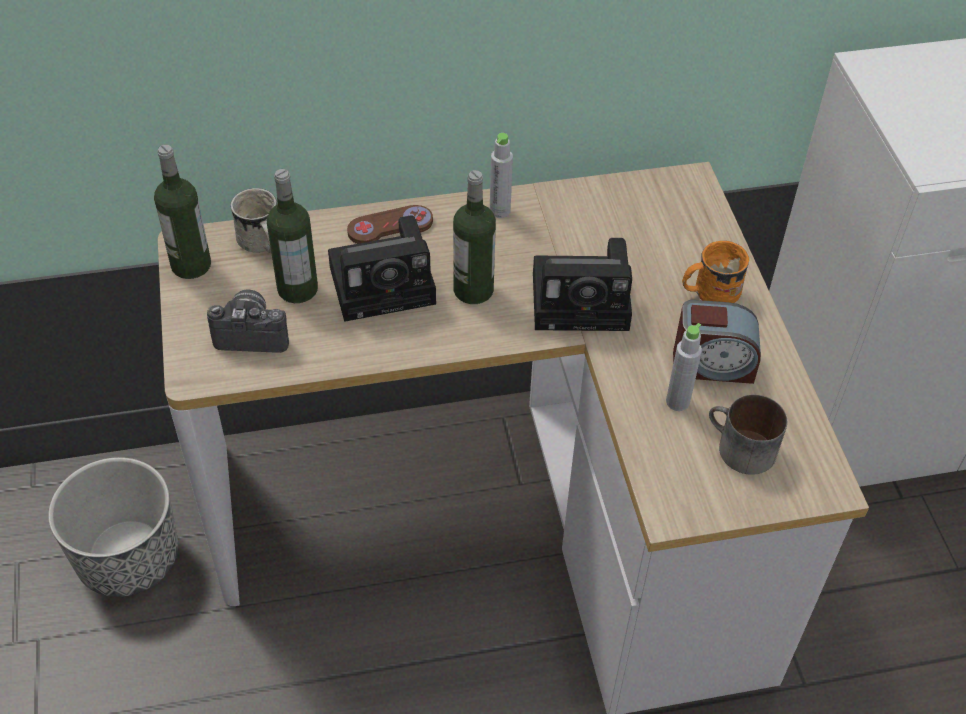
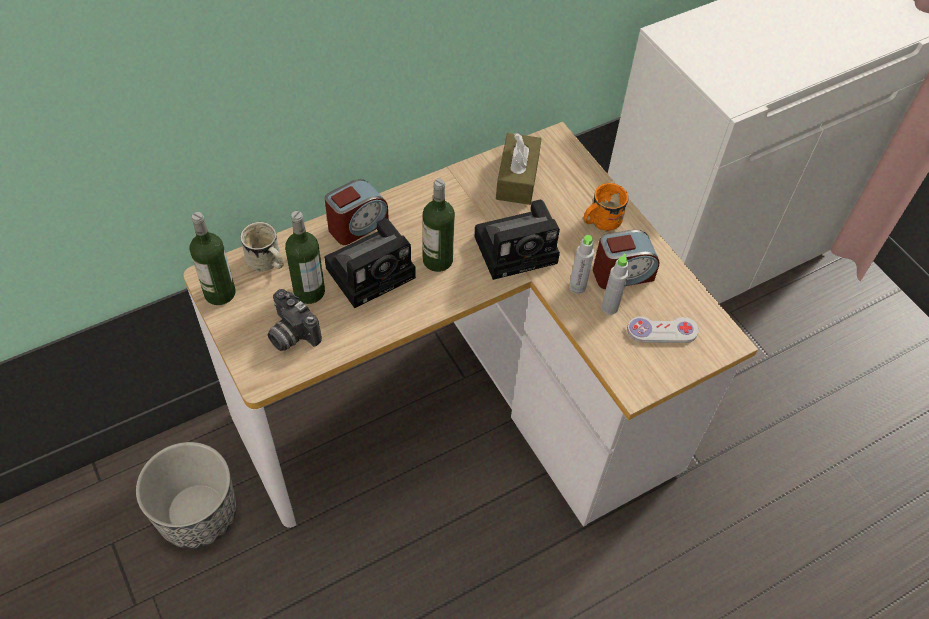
camera: 20 degrees left, 5 degrees up
camera [207,290,289,353] -> camera turned 120 degrees counterclockwise [268,289,322,351]
brown game controller [347,205,433,244] -> alarm clock [325,179,389,245]
grey bottle [490,133,513,218] -> grey bottle moved to [569,235,594,294]
mug [709,394,787,475] -> white game controller [627,316,699,343]
none -> brown tissue box [496,133,542,205]

